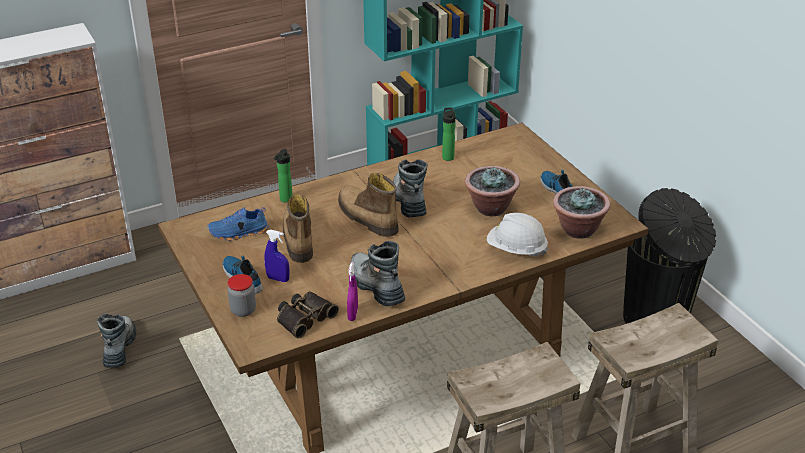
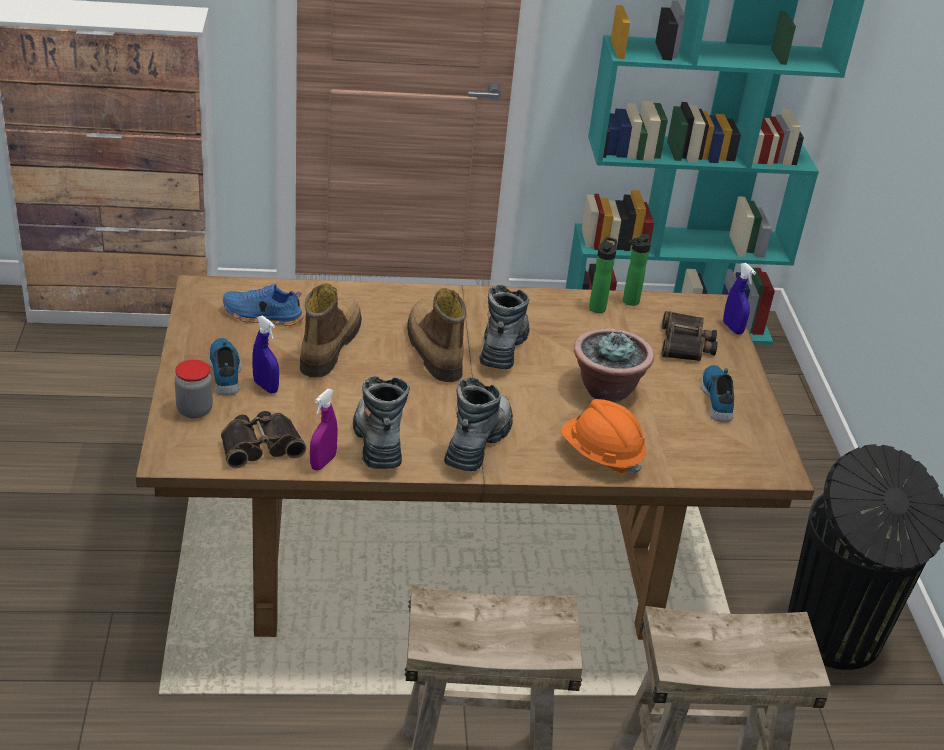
camera: 20 degrees right, 0 degrees up
boot [97,313,136,368] -> boot moved to [444,377,513,471]
bottle [274,149,293,203] -> bottle moved to [623,234,651,306]
white hard hat [487,213,548,257] -> orange hard hat [561,399,646,476]
potted plant [553,186,610,239] -> none
none -> binoculars [661,311,718,361]
none -> blue spray bottle [723,263,756,335]

